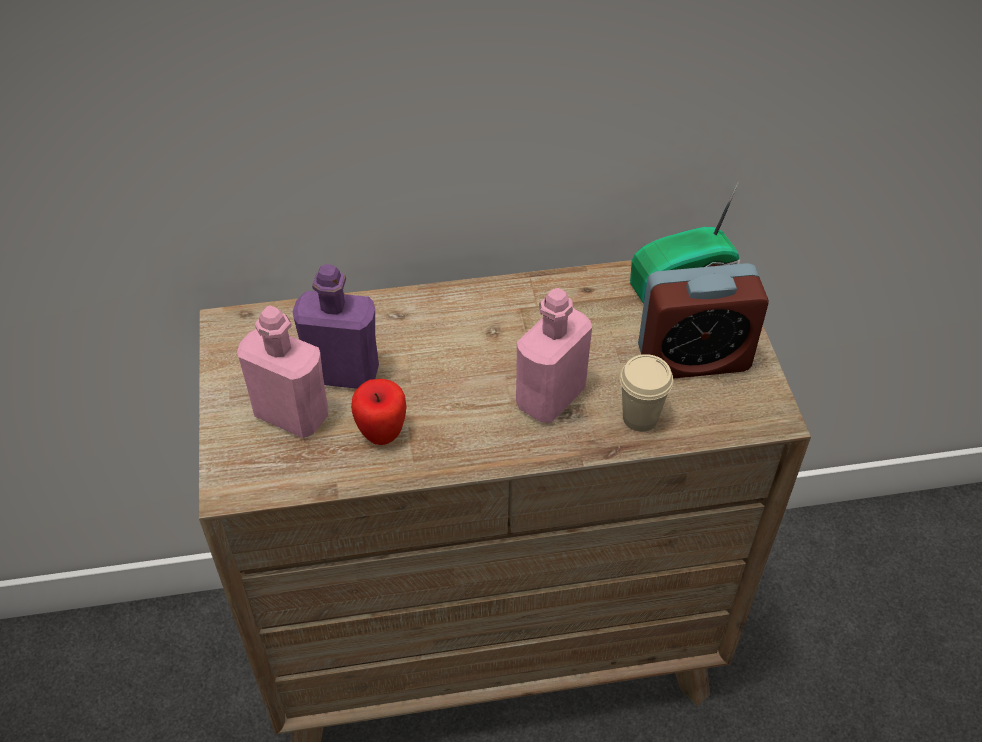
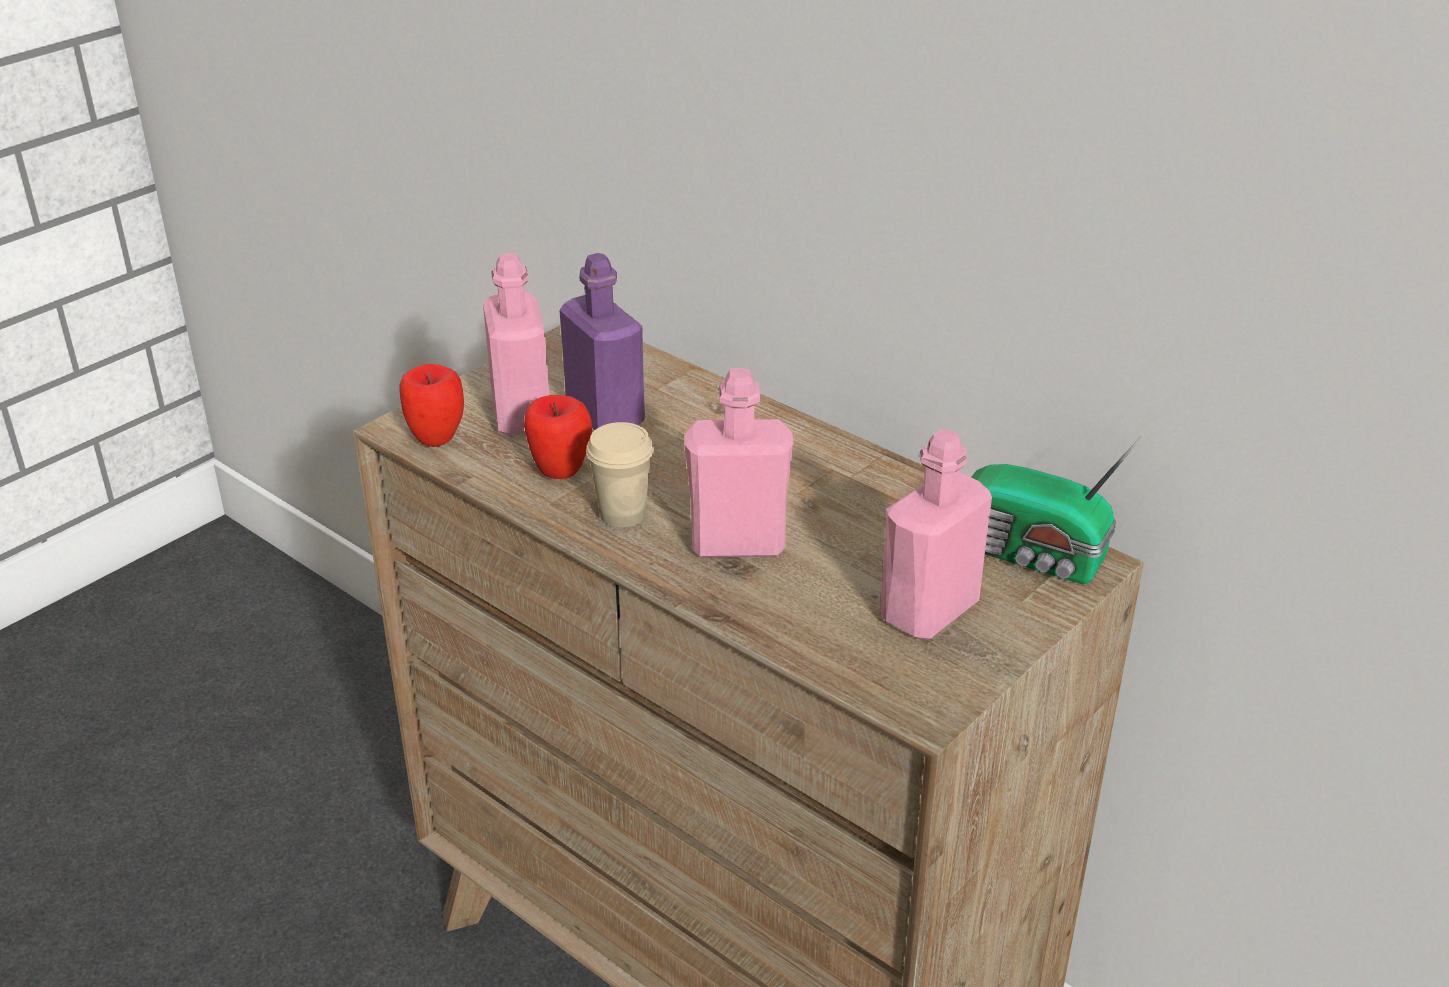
camera: 50 degrees right, 15 degrees down
beige cup [620,354,673,432] -> beige cup moved to [586,422,654,528]
alarm clock [638,263,769,379] -> pink bottle [880,429,992,640]
none -> apple [399,364,464,447]

